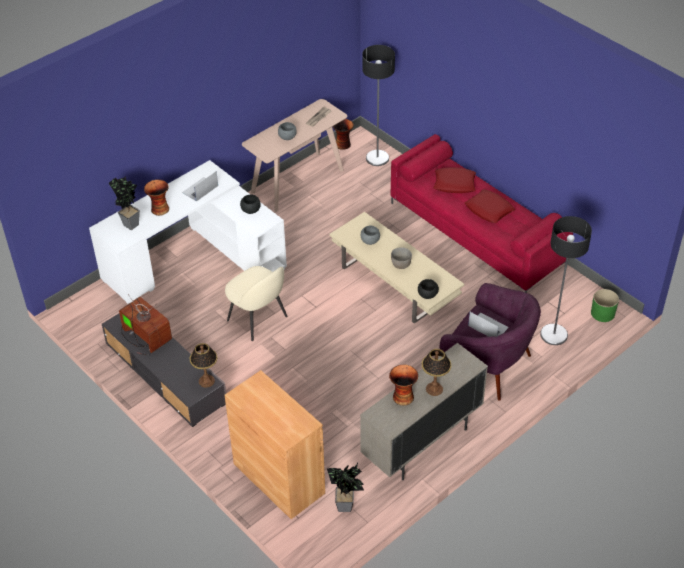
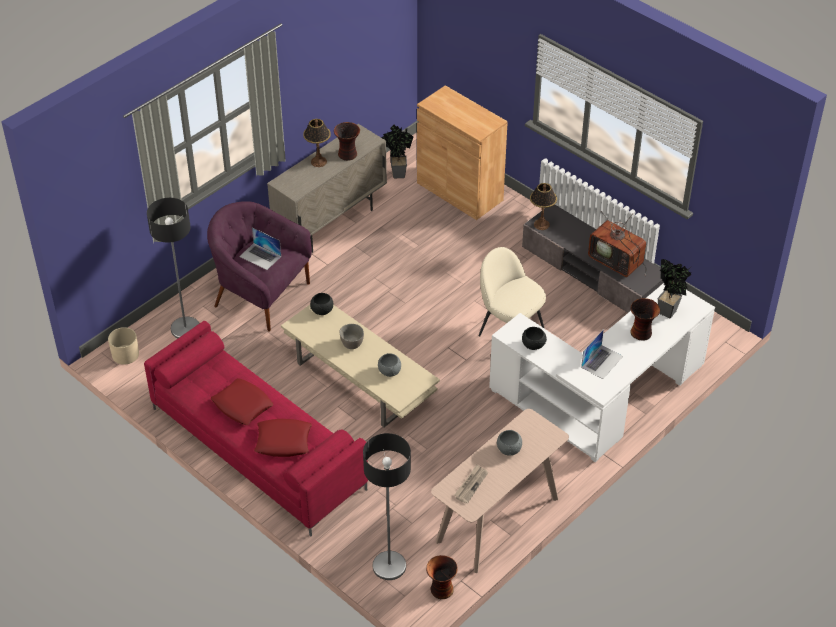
camera: 175 degrees right, 0 degrees up
green planter [591,289,619,322] -> beige planter [108,327,139,365]

